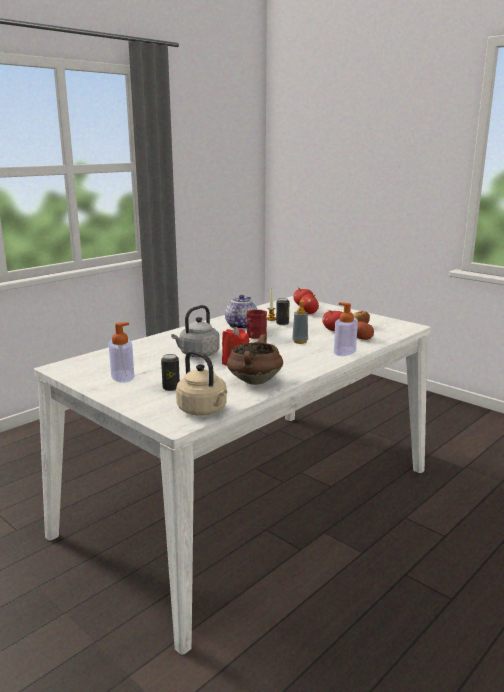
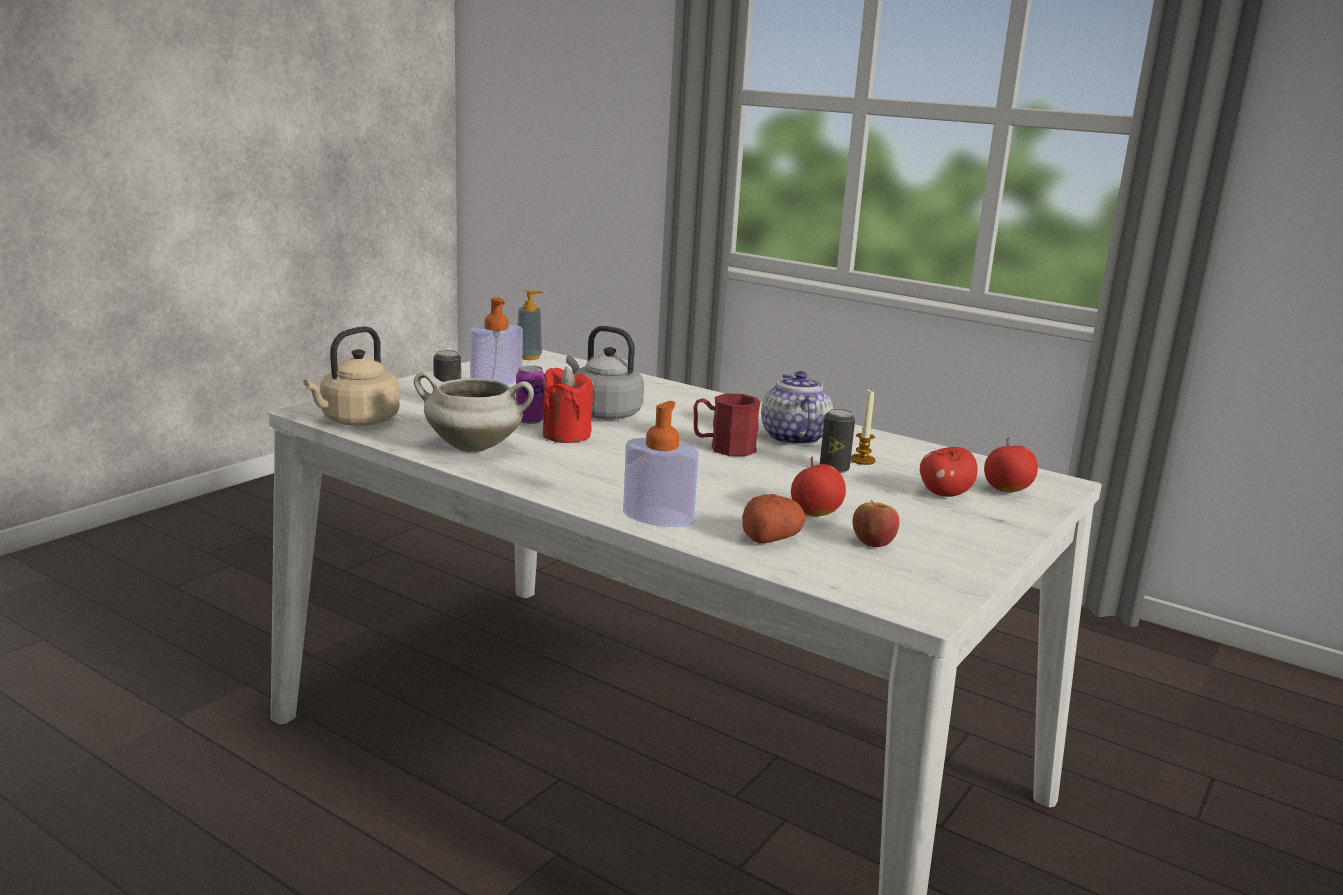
camera: 80 degrees right, 0 degrees up
teapot [225,295,257,329] -> teapot turned 105 degrees counterclockwise [761,371,833,446]
brown cooking pot [227,334,283,385] -> white cooking pot [414,371,534,452]
soap dispenser [292,300,308,344] -> soap dispenser moved to [518,289,543,360]
none -> can [516,365,545,424]

